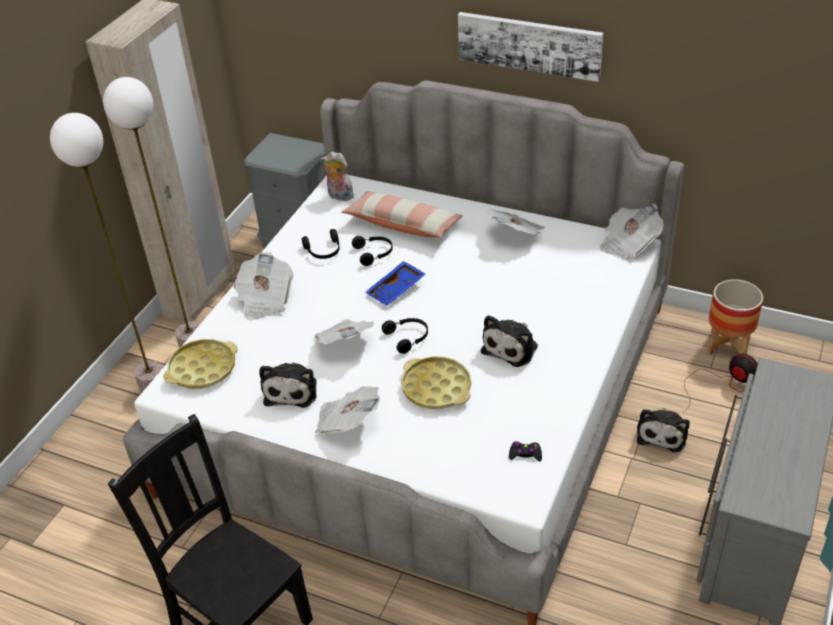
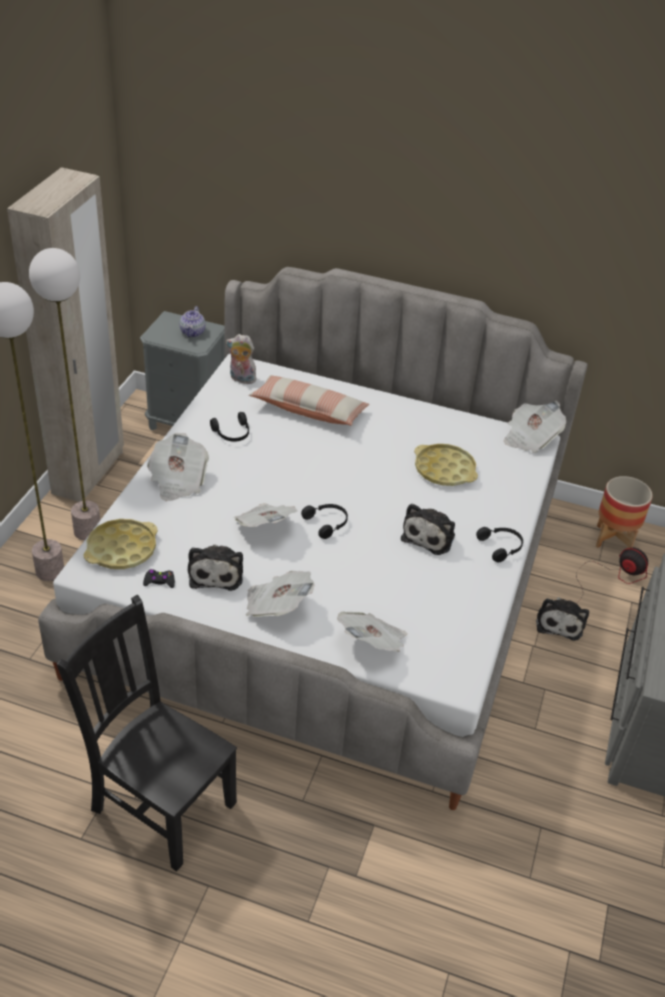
camera: 10 degrees left, 0 degrees up
black headphones [352,236,393,266] -> black headphones moved to [476,527,523,563]
blue tray [365,261,425,306] -> none
yellow tray [401,356,471,409] -> yellow tray moved to [414,444,478,486]
picture [458,12,603,82] -> none
newspaper [486,209,545,235] -> newspaper moved to [337,612,407,652]
black game controller [509,441,542,461] -> black game controller moved to [143,569,175,588]
none -> teapot [180,306,206,337]

